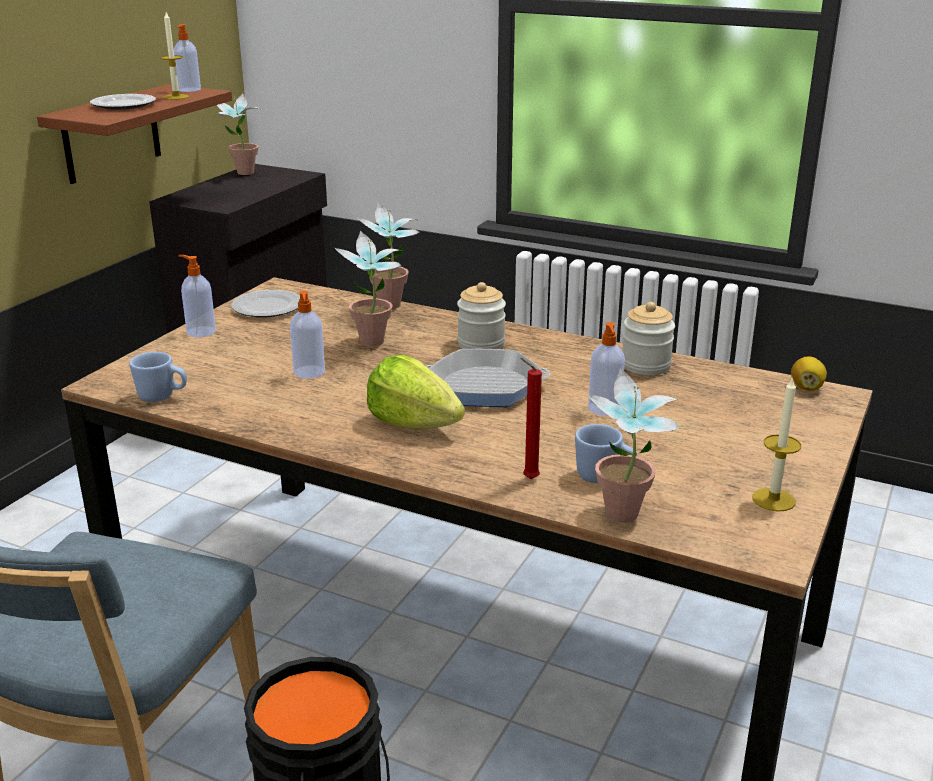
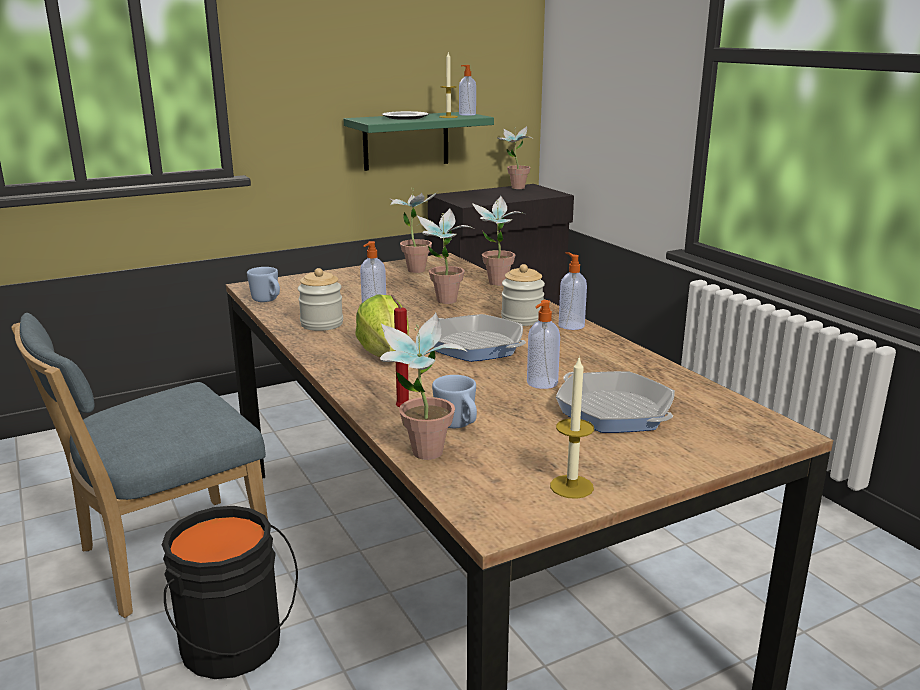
camera: 35 degrees right, 5 degrees down
brown shelf [37,84,232,184] -> green shelf [344,112,494,171]
soap dispenser [178,255,216,337] -> soap dispenser moved to [559,252,587,330]
plate [231,290,300,317] -> potted plant [390,188,437,273]
jar [622,302,675,375] -> jar moved to [298,268,343,331]
lemon [791,357,827,391] -> none
none -> frying pan [556,371,675,433]

